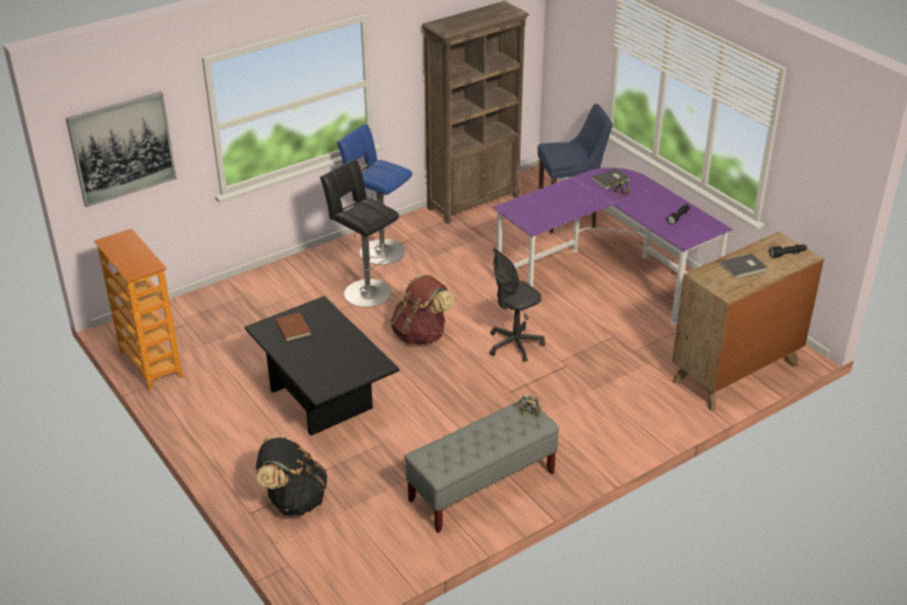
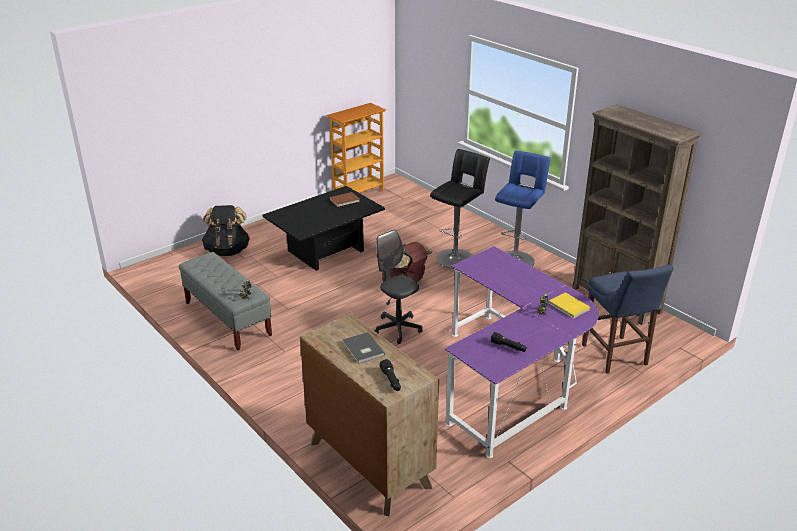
camera: 85 degrees right, 5 degrees down
picture [66,92,177,207] -> none
grey book [591,168,630,189] -> yellow book [549,292,591,319]

